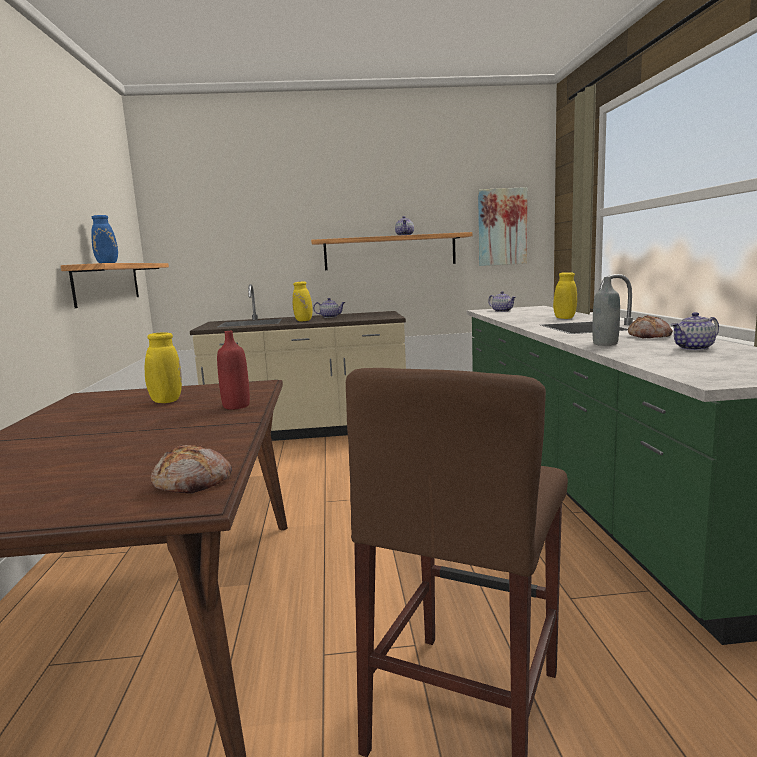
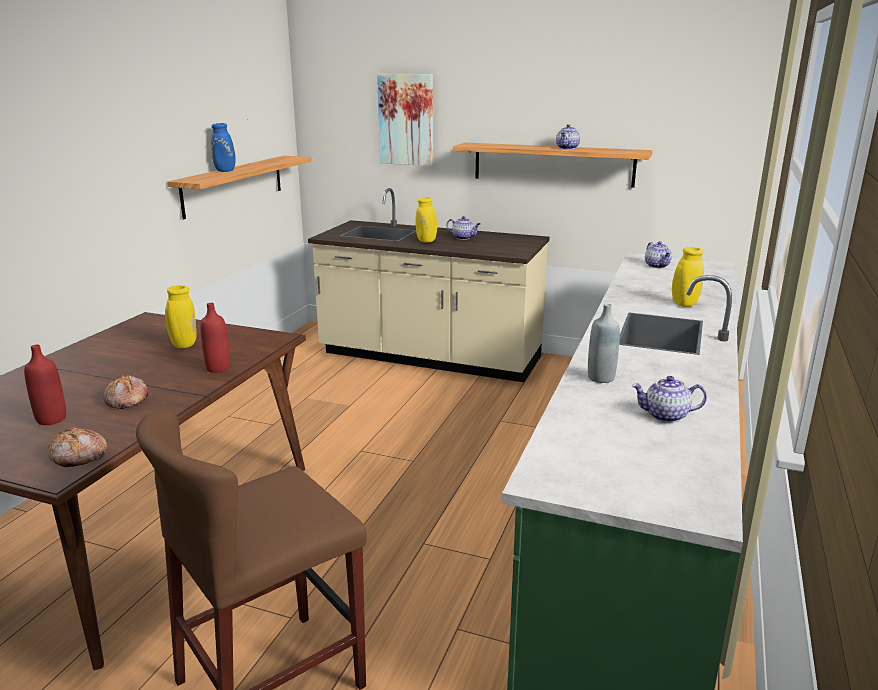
camera: 25 degrees right, 10 degrees up
picture [478,187,527,266] -> picture moved to [377,74,433,166]
bread [628,315,673,338] -> bread moved to [103,374,148,409]
none -> red bottle [24,345,66,425]

